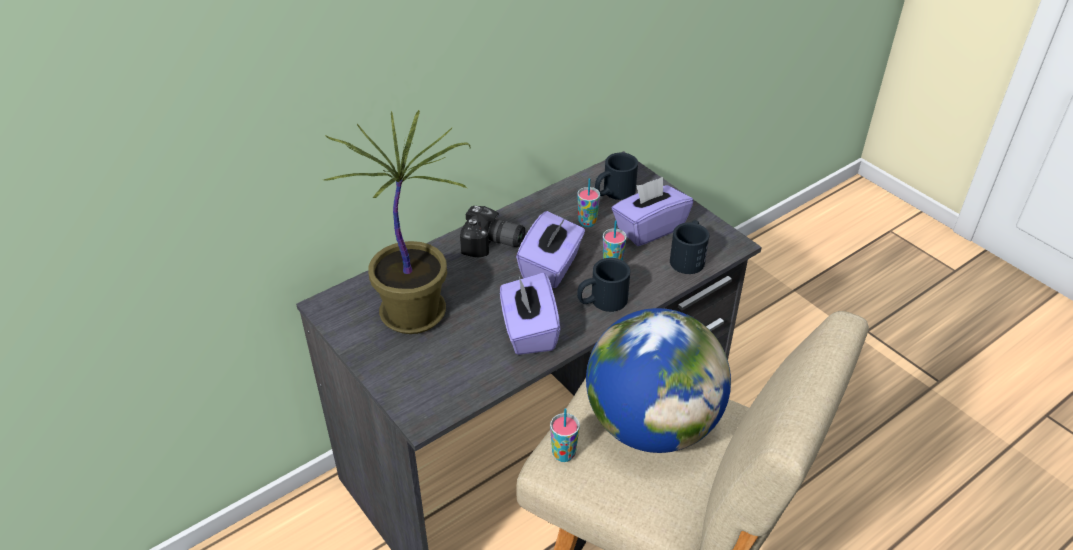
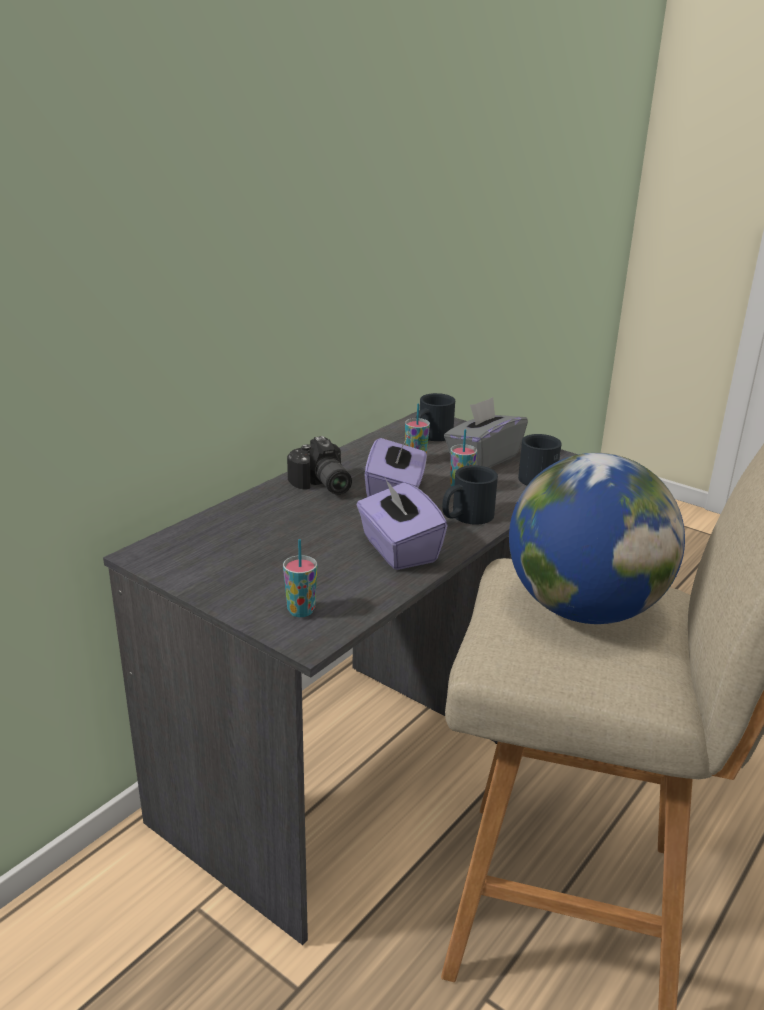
camera: 15 degrees left, 15 degrees down
potted plant [324,110,471,334] -> none
camera [460,206,525,258] -> camera turned 60 degrees clockwise [287,436,352,495]
cup [550,408,580,462] -> cup moved to [283,539,317,617]
purple tissue box [612,177,693,246] -> grey tissue box [444,397,528,468]

